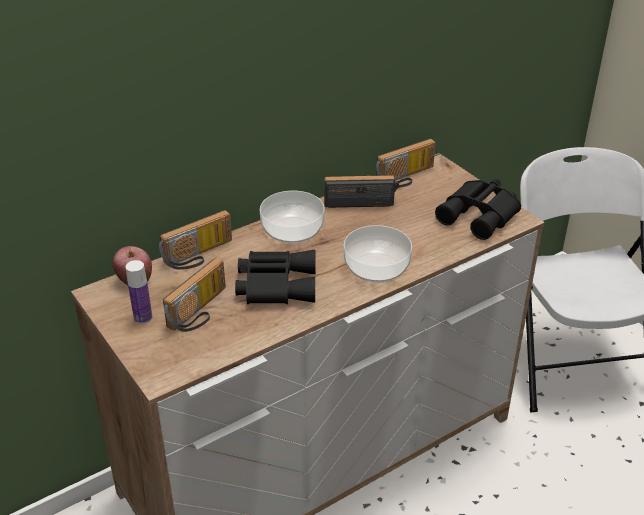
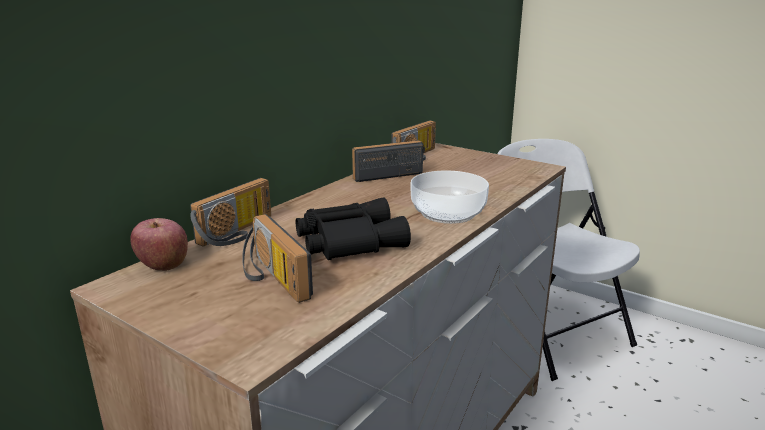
camera: 20 degrees left, 15 degrees down
bottle [126,260,152,324] -> none
radio [163,258,226,332] -> radio turned 135 degrees clockwise [242,214,313,303]
bowl [260,191,325,244] -> none
black binoculars [435,179,521,240] -> none

